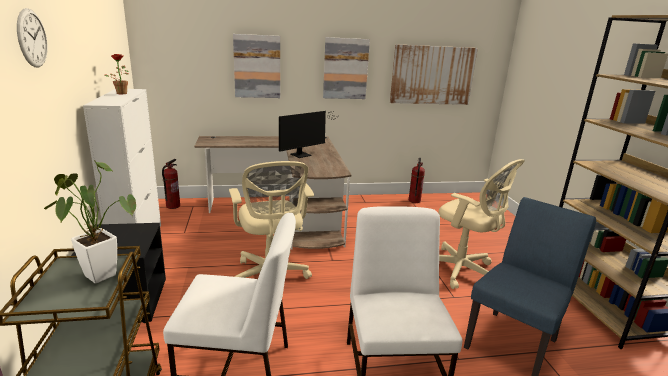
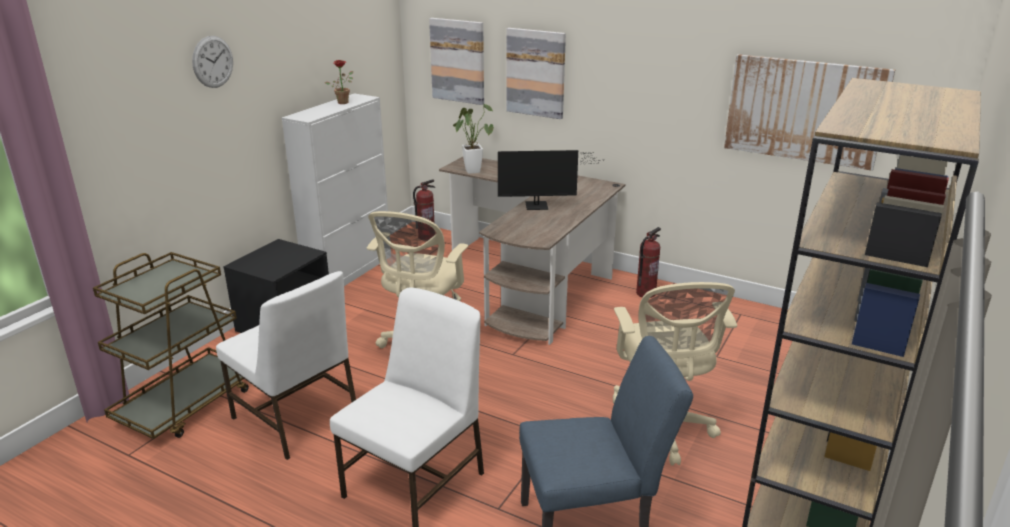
camera: 40 degrees right, 5 degrees up
potted plant [44,160,136,284] -> potted plant moved to [453,104,494,174]
picture [323,37,370,99] -> picture moved to [429,18,484,105]
fire extinguisher [409,158,425,203] -> fire extinguisher moved to [636,227,661,298]

